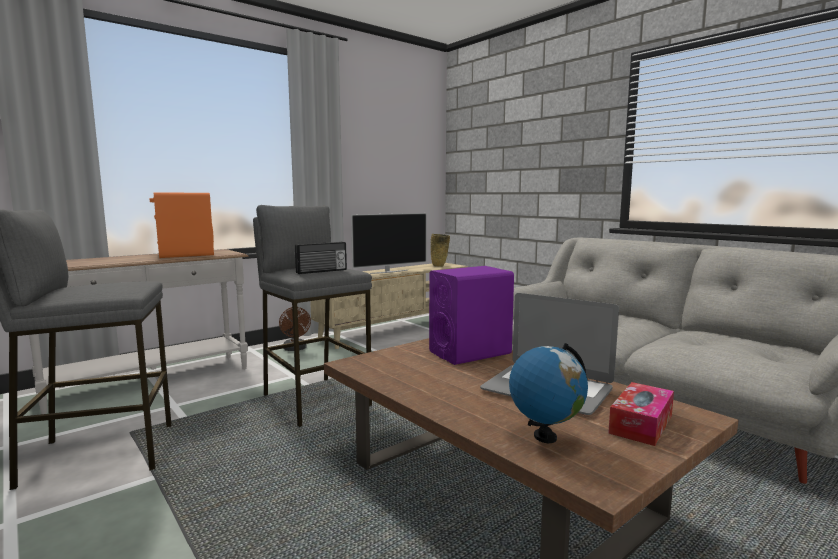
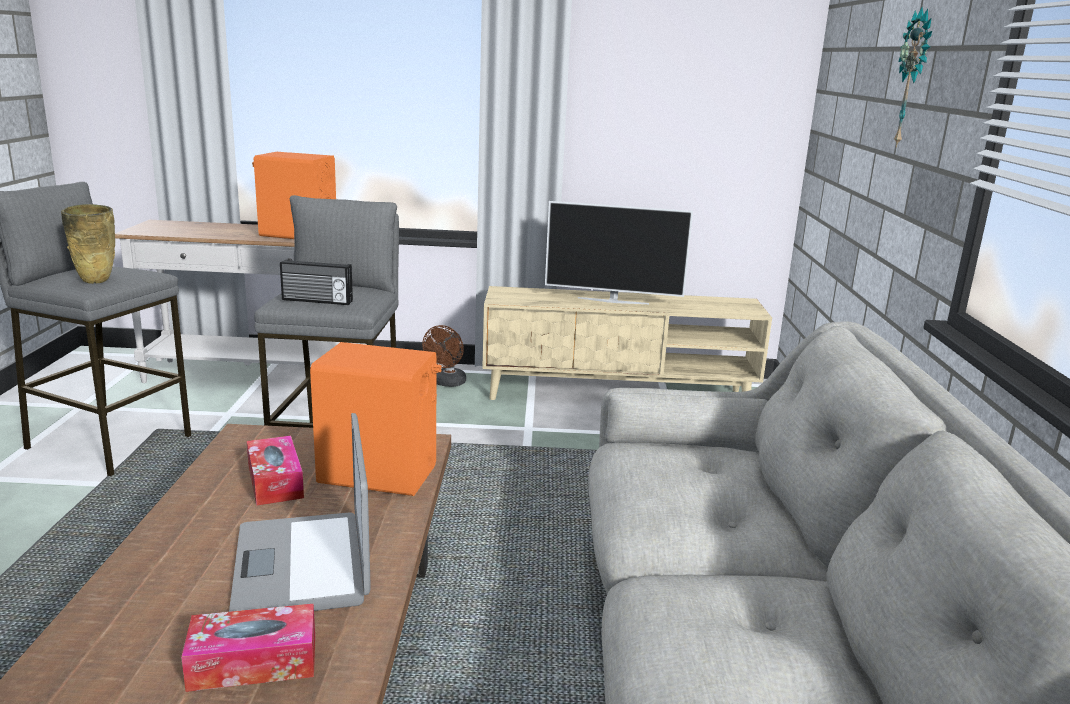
camera: 40 degrees right, 10 degrees up
purple speaker [429,266,514,365] -> orange speaker [310,342,441,496]
beige vase [431,234,450,267] -> beige vase moved to [61,204,115,284]
globe [509,343,588,443] -> none
none -> tissue box [247,436,304,506]
none -> wall clock [894,6,932,147]

